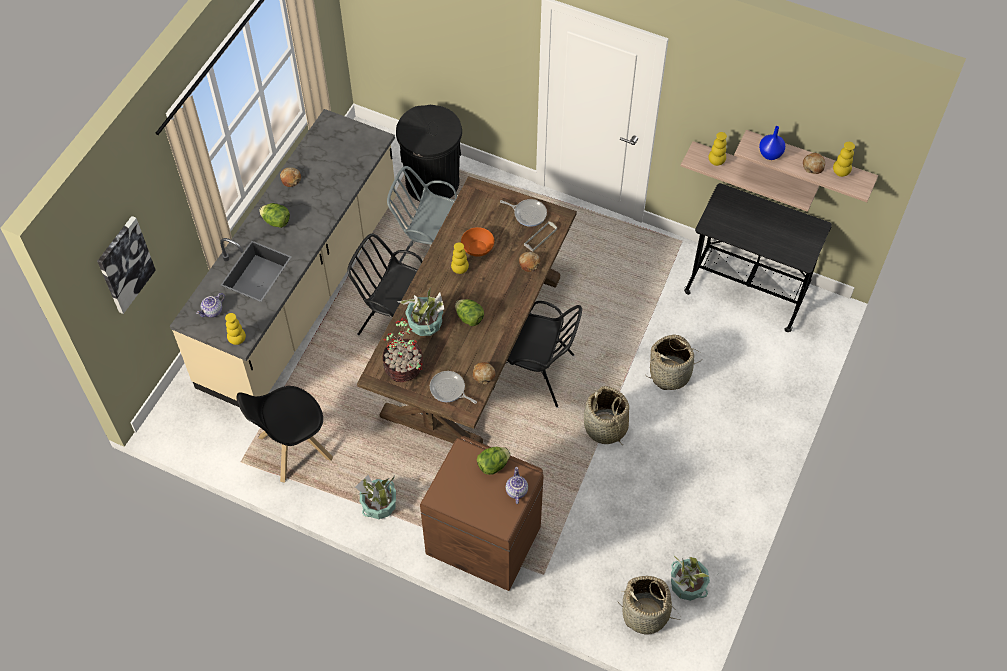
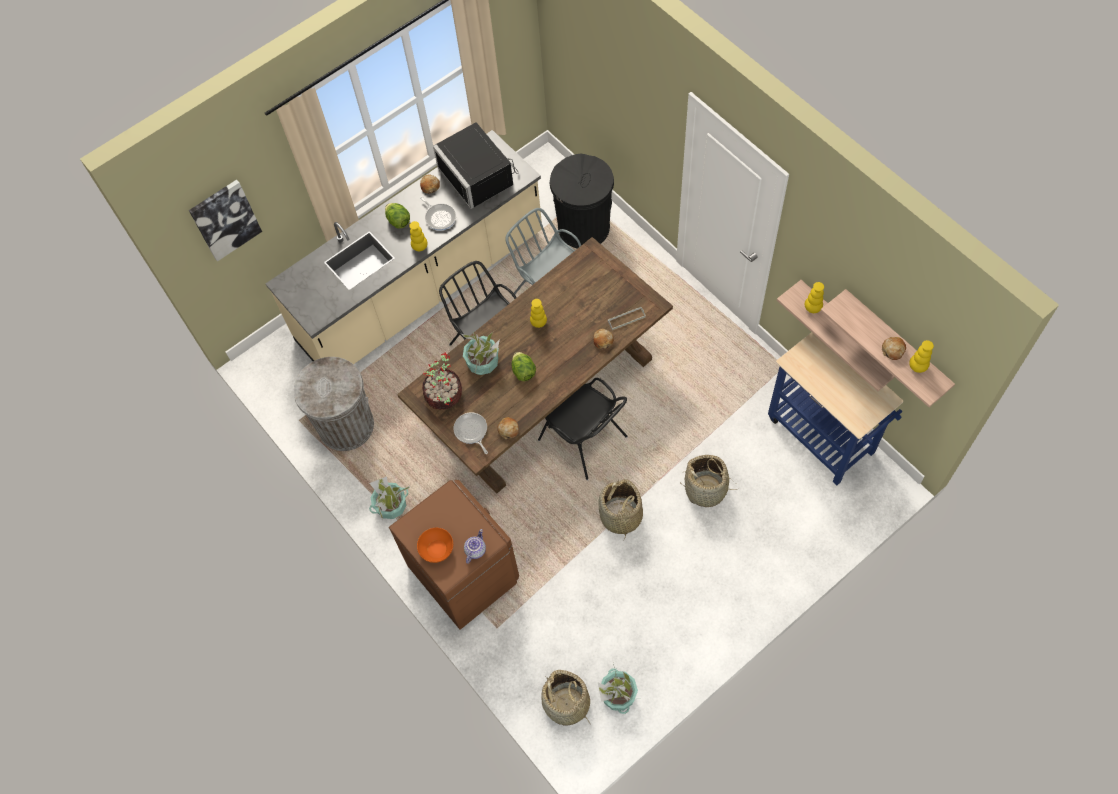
camera: 30 degrees right, 5 degrees up
teapot [196,293,225,318] -> none
yellow vase [225,313,246,345] -> yellow vase moved to [409,221,428,251]
black chair [237,386,333,483] -> grey trash can [294,357,374,451]
orange bowl [461,227,494,257] -> orange bowl moved to [417,528,453,563]
lettuce [477,447,510,475] -> none
frying pan [500,199,547,227] -> frying pan moved to [420,196,456,231]
black desk [684,183,832,332] -> blue cart [768,332,903,485]
blue vase [759,126,785,160] -> none
none -> black microwave [433,122,519,209]

